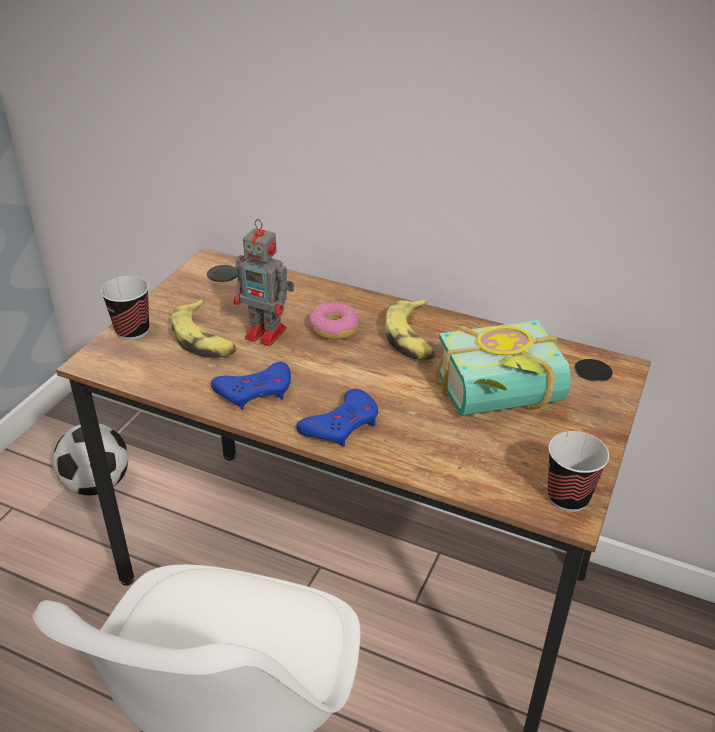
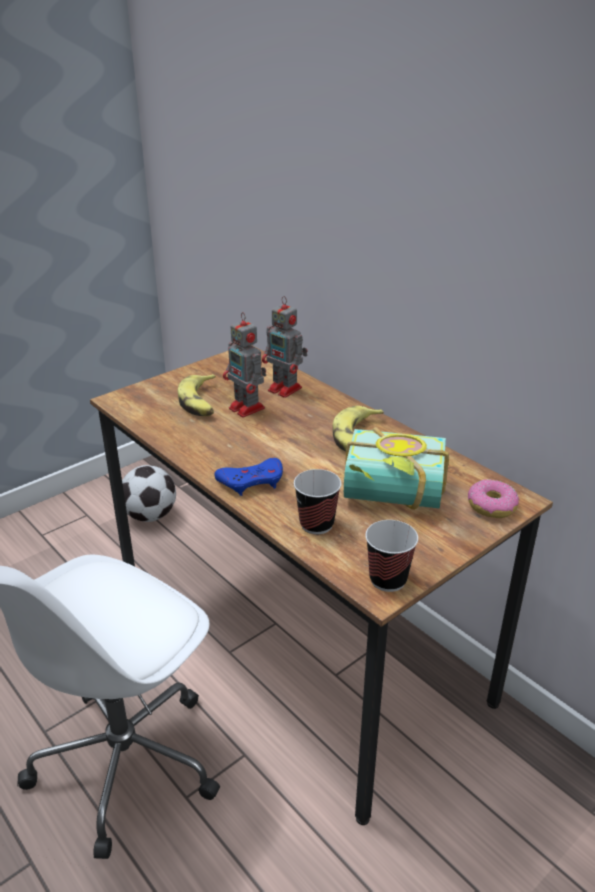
camera: 25 degrees right, 5 degrees down
cup [101,276,149,340] -> cup moved to [294,469,341,534]
blue game controller [211,362,291,410] -> none
donut [309,302,359,340] -> donut moved to [468,479,519,518]
none -> toy robot [262,296,307,398]

